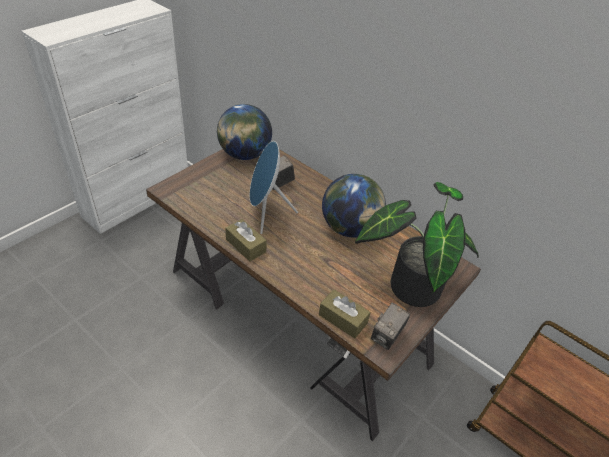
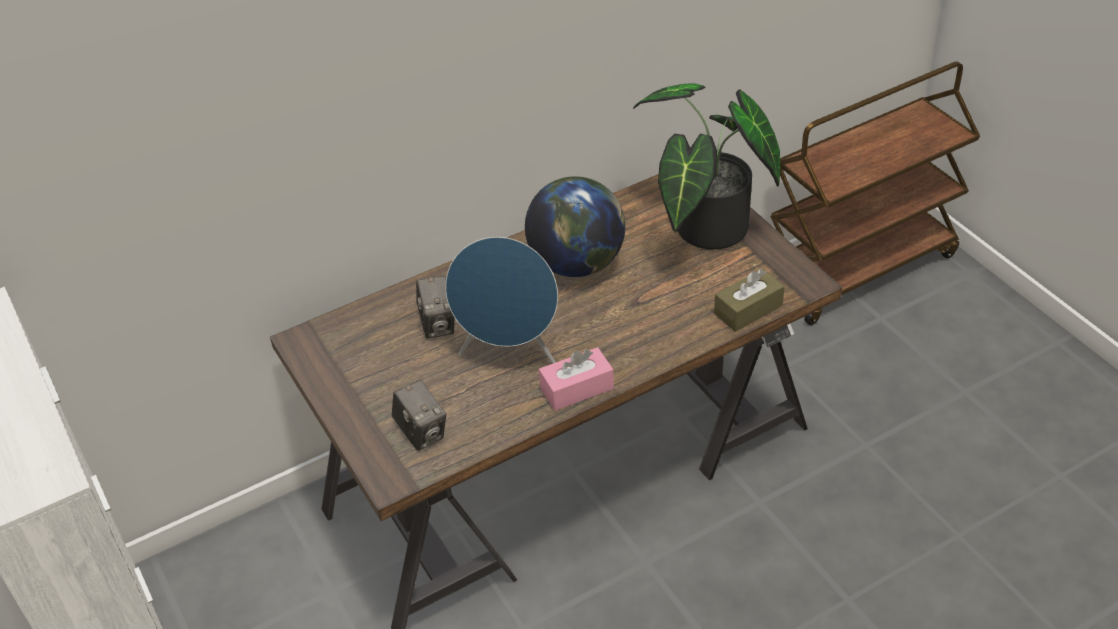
camera: 65 degrees left, 0 degrees up
globe [217,104,272,160] -> none
brown tissue box [225,219,267,262] -> pink tissue box [539,347,614,411]
camera [371,302,410,350] -> camera moved to [392,379,446,451]

